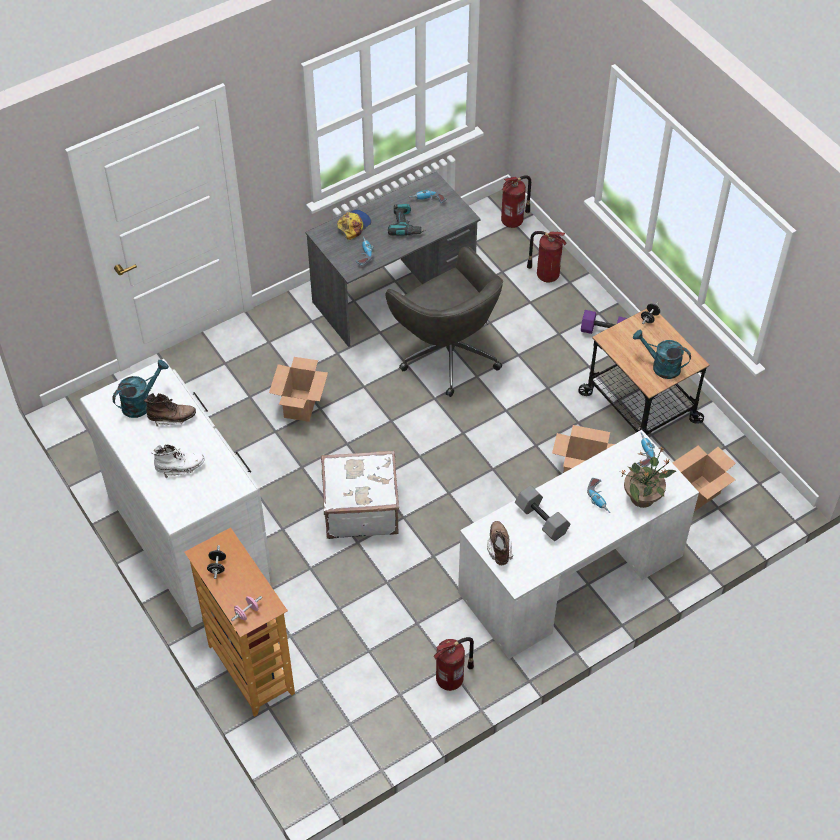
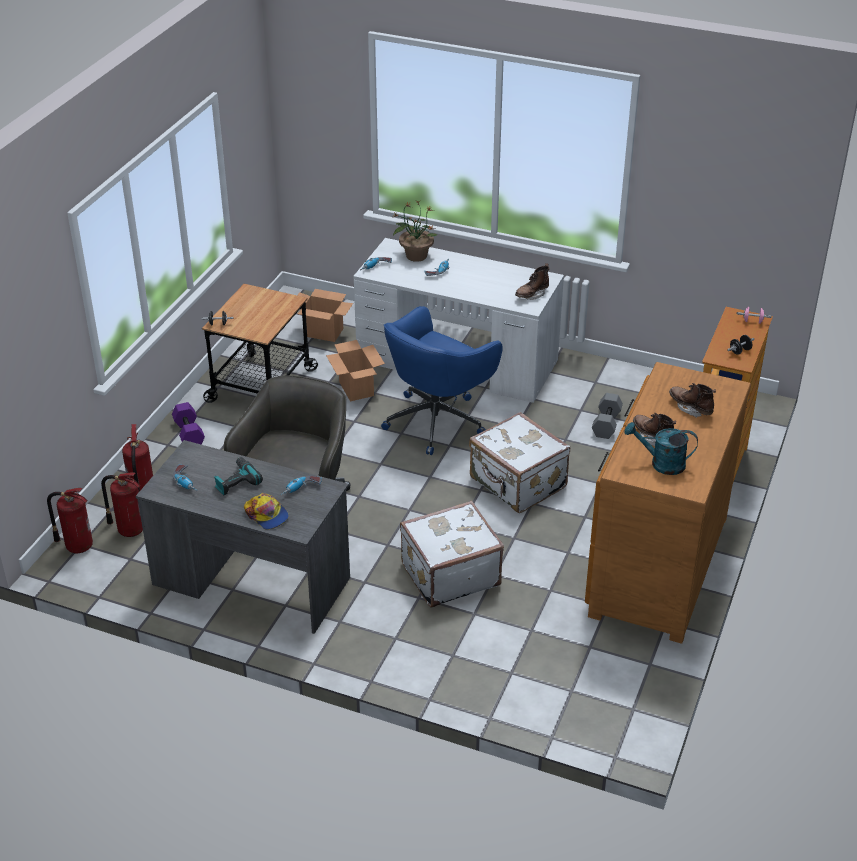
camera: 125 degrees left, 15 degrees down
white dresser [80,359,271,627] -> brown dresser [585,362,751,644]
white boot [151,444,205,478] -> brown boot [669,383,716,418]
cardboard box [269,357,328,422] -> white suitcase [400,500,504,608]
cap [337,210,371,240] -> cap turned 135 degrees counterclockwise [244,493,289,530]
fire extinguisher [433,637,474,691] -> fire extinguisher moved to [101,472,143,537]
grey dumbbell [515,485,571,541] -> grey dumbbell moved to [592,393,623,439]
turquoise watering can [633,330,691,379] -> none
none -> blue office chair [381,306,503,455]

